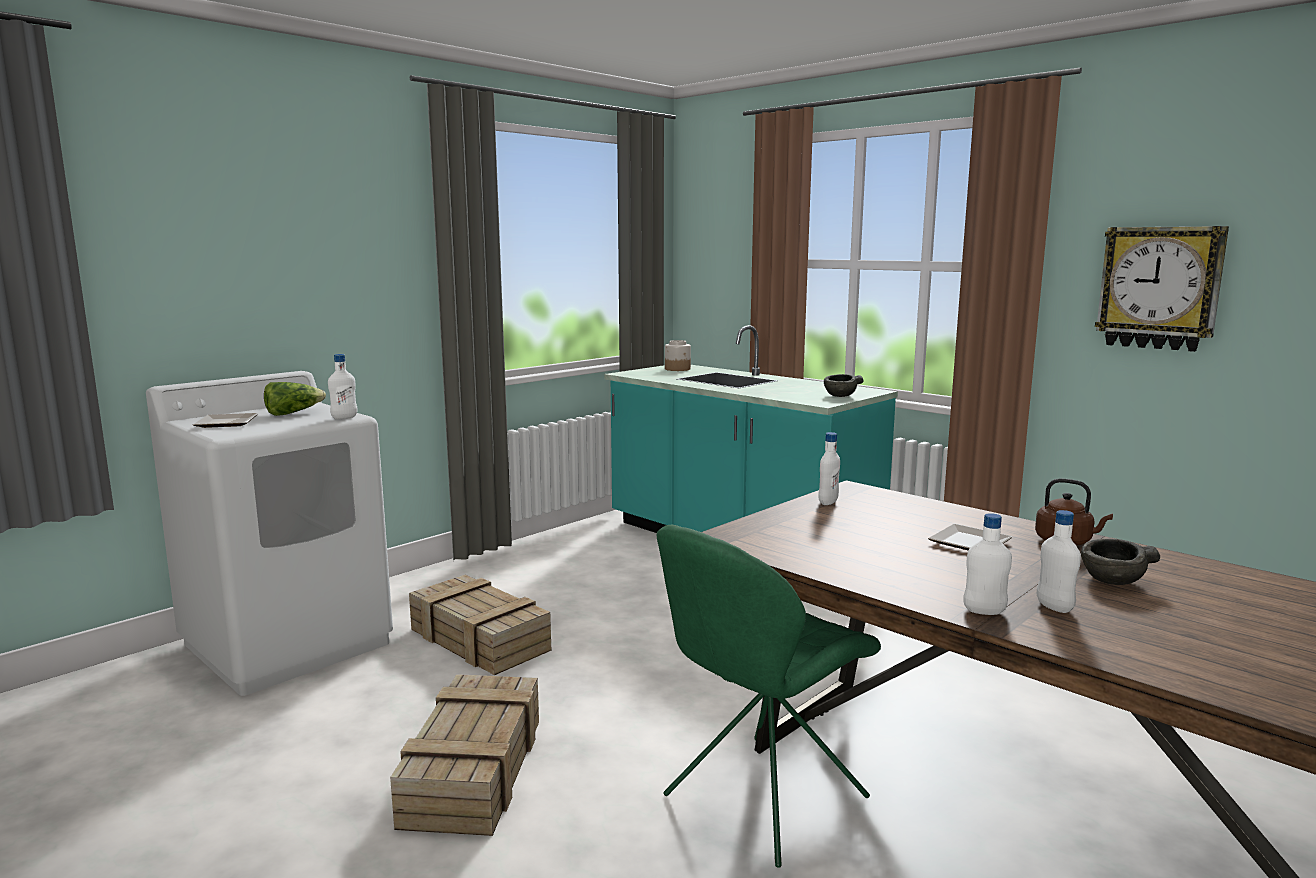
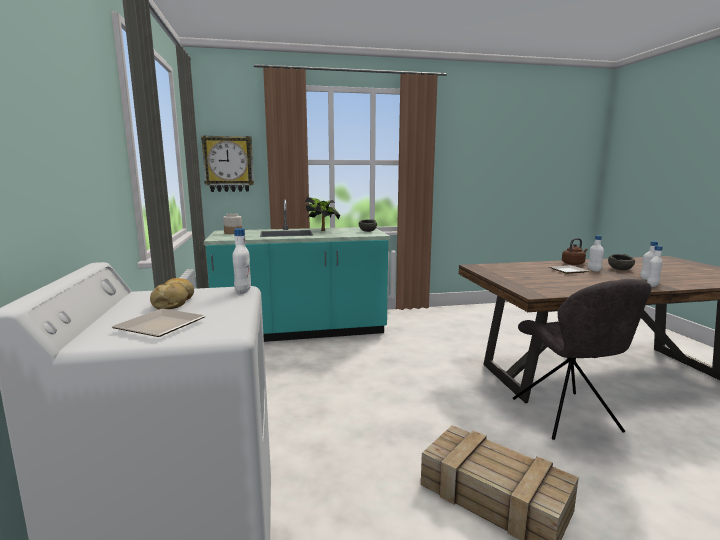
camera: 55 degrees left, 0 degrees up
lettuce [264,382,326,416] -> bread [150,278,194,309]
crate [409,575,551,675] -> none
green chair [657,525,881,868] -> grey chair [513,279,652,440]
white bottle [818,432,840,505] -> white bottle moved to [588,235,604,272]
wall clock [1095,226,1229,352] -> wall clock moved to [201,135,254,192]
none -> potted plant [305,197,340,231]

